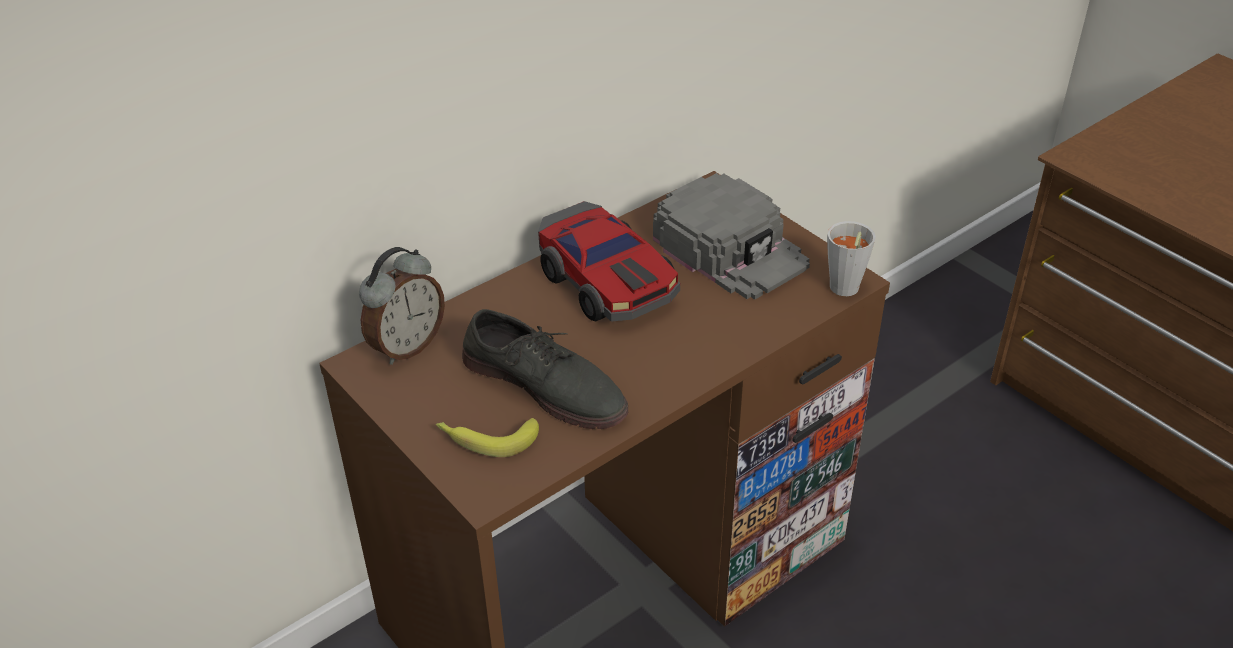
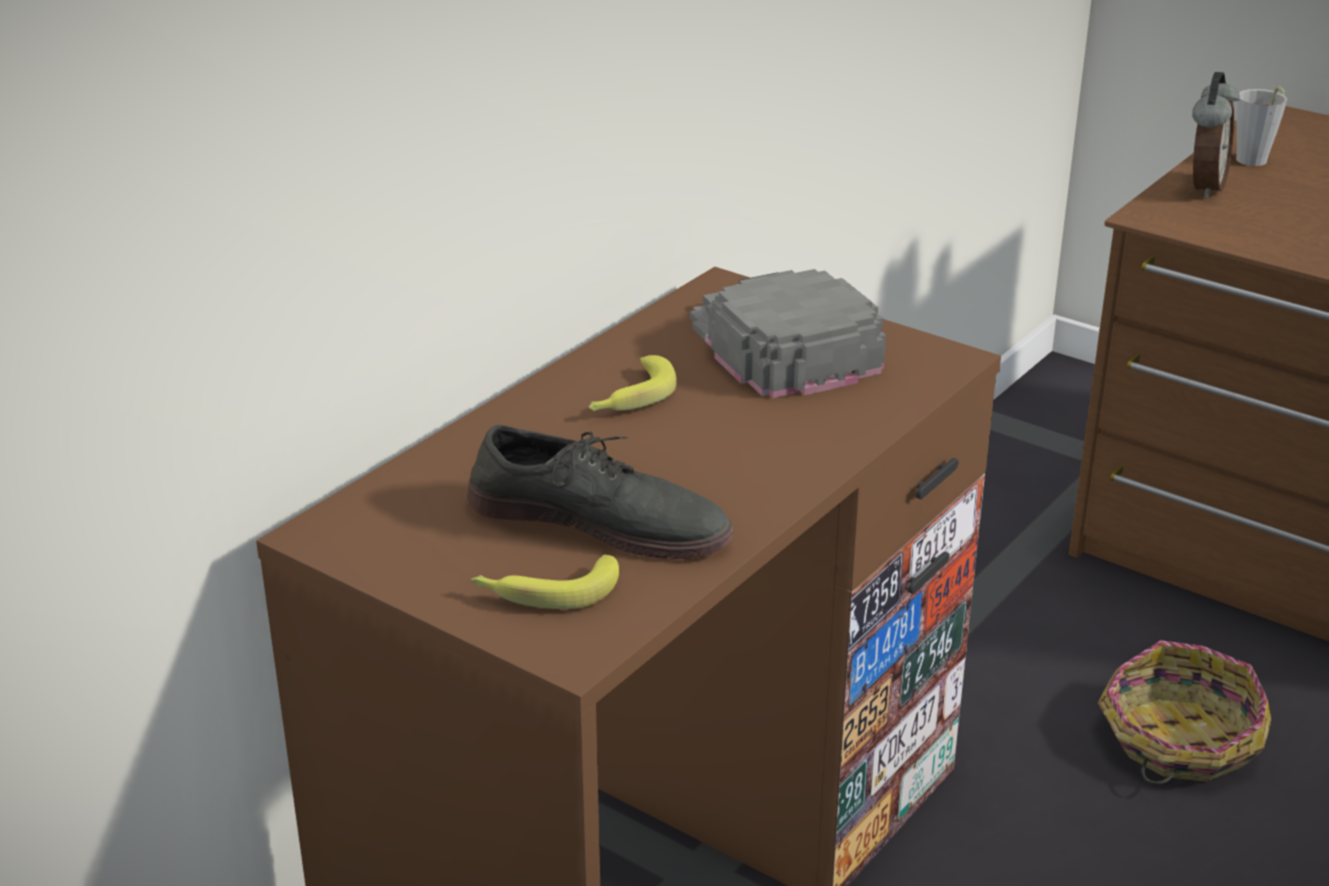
camera: 15 degrees left, 10 degrees down
alarm clock [359,247,445,365] -> alarm clock moved to [1192,72,1240,199]
toy car [538,201,680,322] -> banana [589,355,677,411]
grey cap [653,173,810,300] -> grey cap turned 150 degrees counterclockwise [689,269,886,398]
grey cup [827,221,876,296] -> grey cup moved to [1236,86,1288,166]
none -> basket [1098,640,1272,785]

